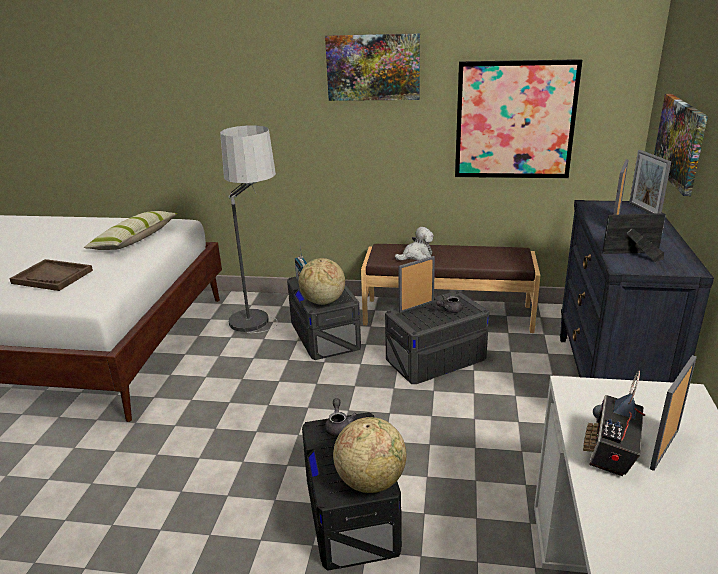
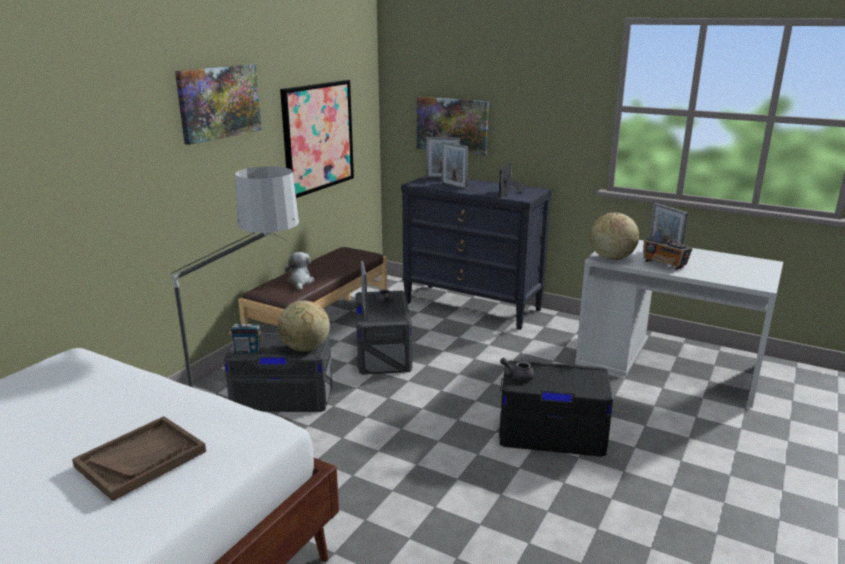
camera: 70 degrees left, 5 degrees down
pillow [84,211,178,250] -> none
globe [333,417,407,493] -> globe moved to [590,213,639,260]

